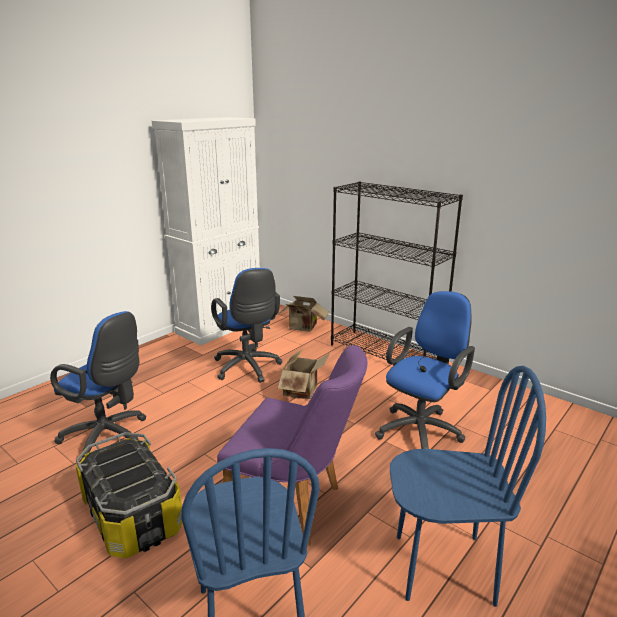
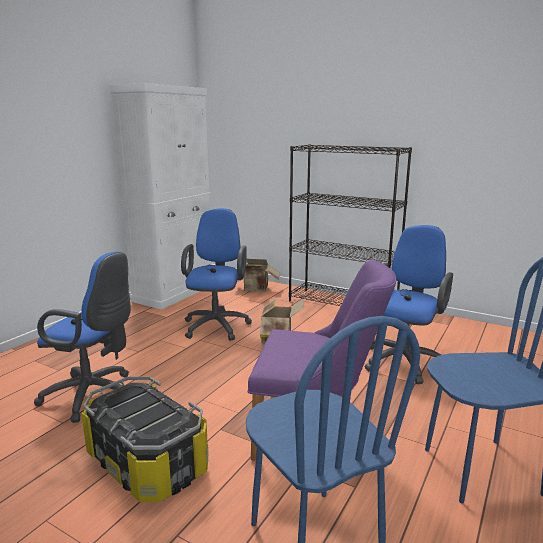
camera: 10 degrees left, 5 degrees down
blue office chair [211,268,282,383] -> blue office chair turned 135 degrees counterclockwise [181,208,252,341]

